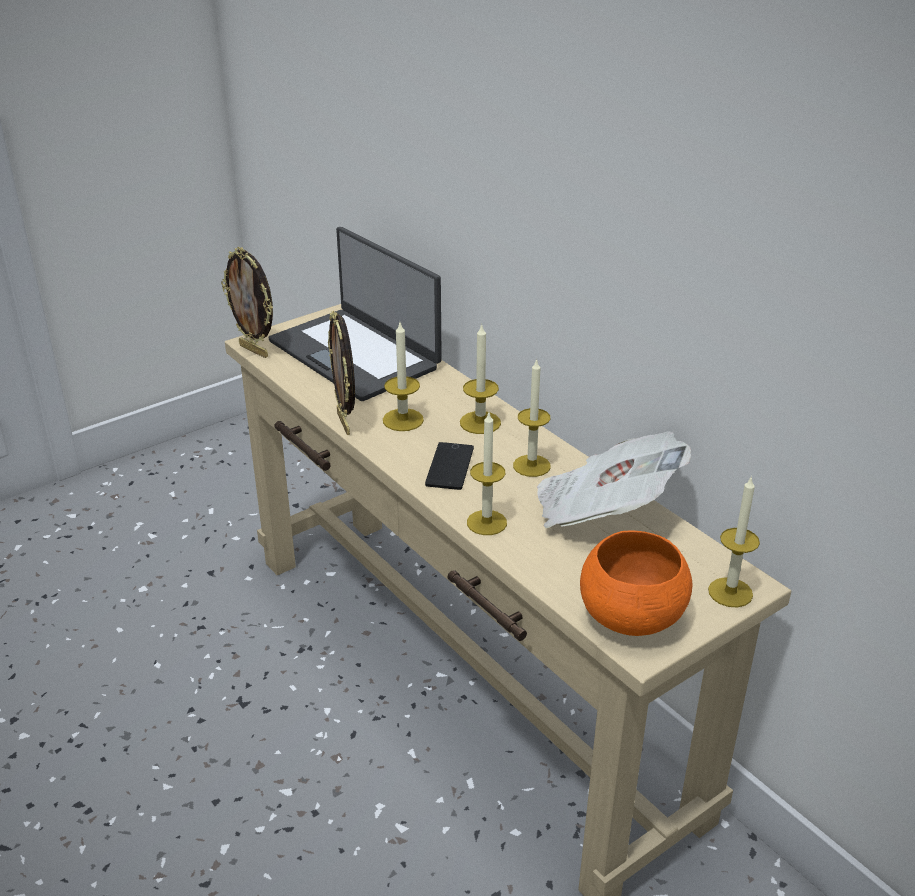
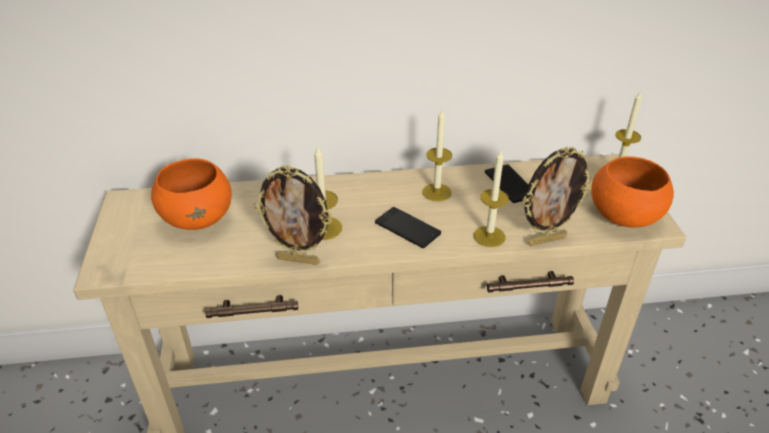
camera: 60 degrees left, 5 degrees up
picture frame [221,247,273,358] -> picture frame moved to [523,146,592,246]
laptop [268,227,442,401] -> orange bowl [151,158,232,230]
candle [460,324,501,434] -> none
newspaper [537,432,691,528] -> phone [485,165,528,203]

